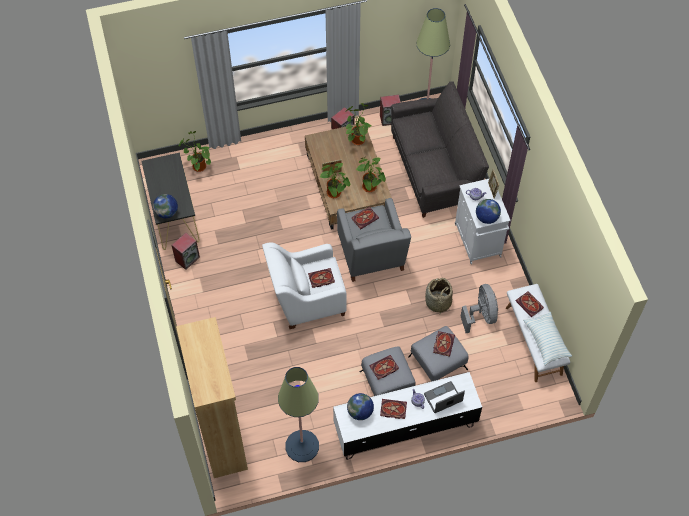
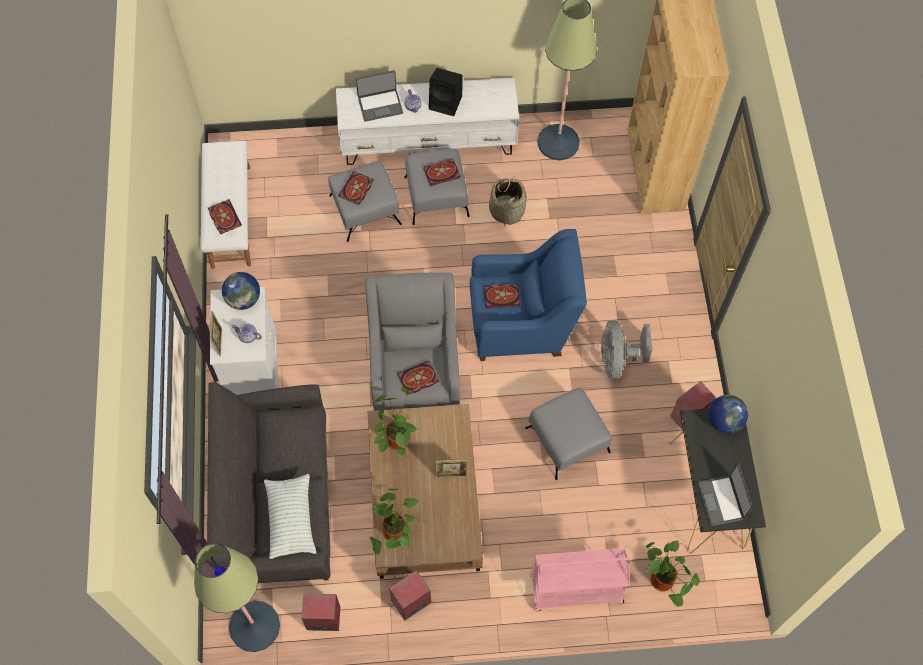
camera: 170 degrees left, 5 degrees up
white armchair [262,242,347,329] -> blue armchair [470,229,587,361]
potted plant [320,163,350,198] -> none
globe [347,393,374,420] -> none
book [380,399,407,419] -> black speaker [429,68,463,116]
basket [425,278,453,315] -> basket moved to [489,177,527,225]
grey fan [461,284,498,333] -> grey fan moved to [601,320,653,379]
pillow [523,312,572,366] -> pillow moved to [264,474,316,559]
none -> grey ottoman [525,388,612,480]
none -> pink cart [530,548,631,612]
none -> laptop [697,464,753,526]

